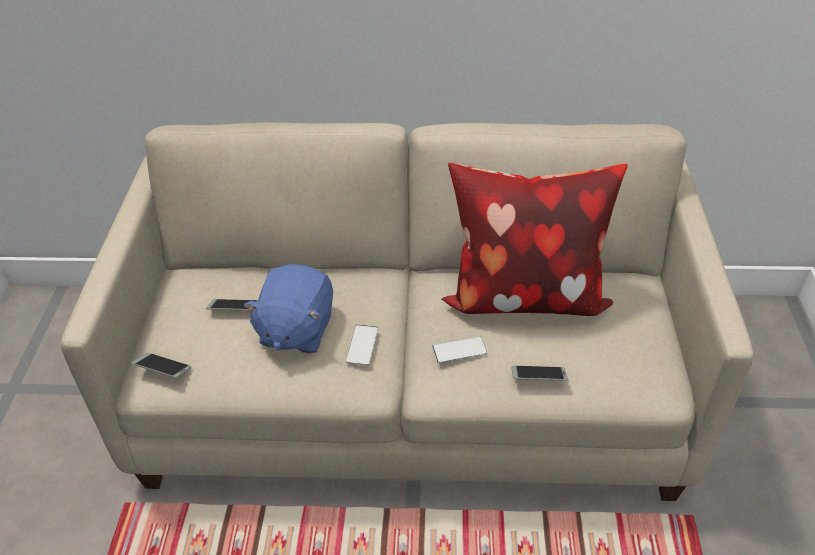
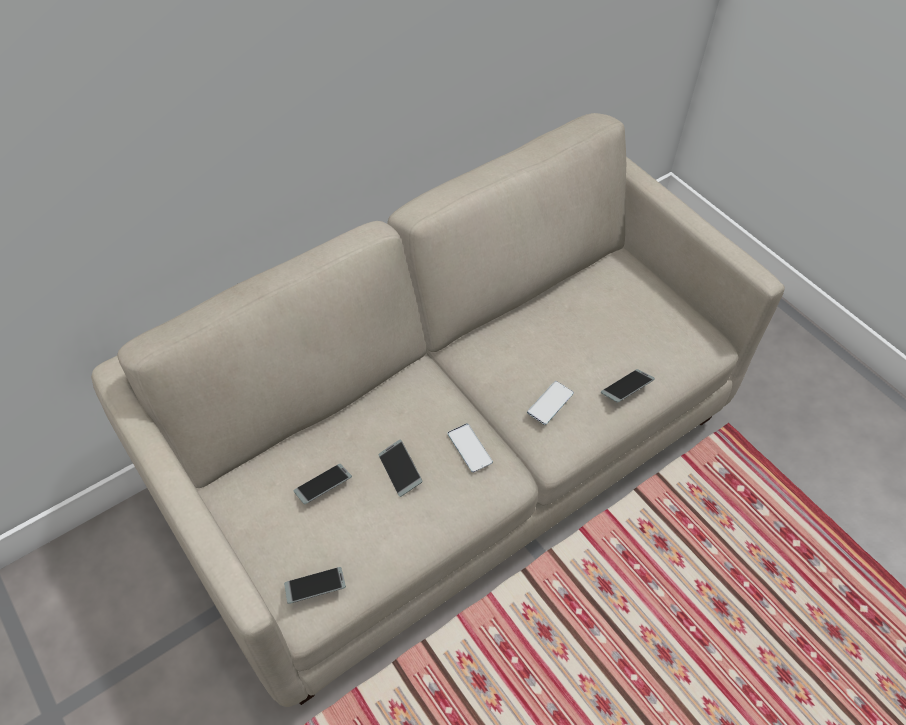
camera: 40 degrees left, 10 degrees up
blue plush toy [244,264,333,353] -> phone [379,440,422,497]
pillow [441,162,628,316] -> none

